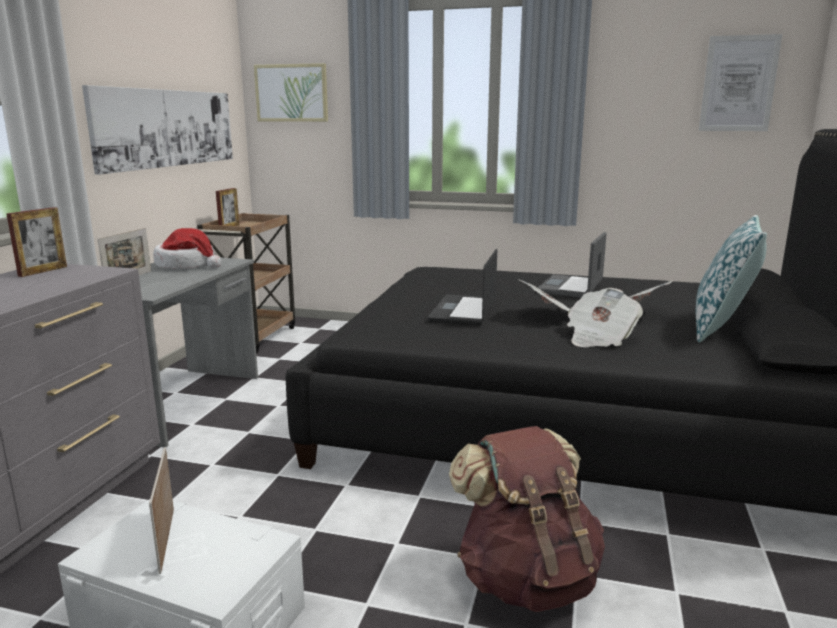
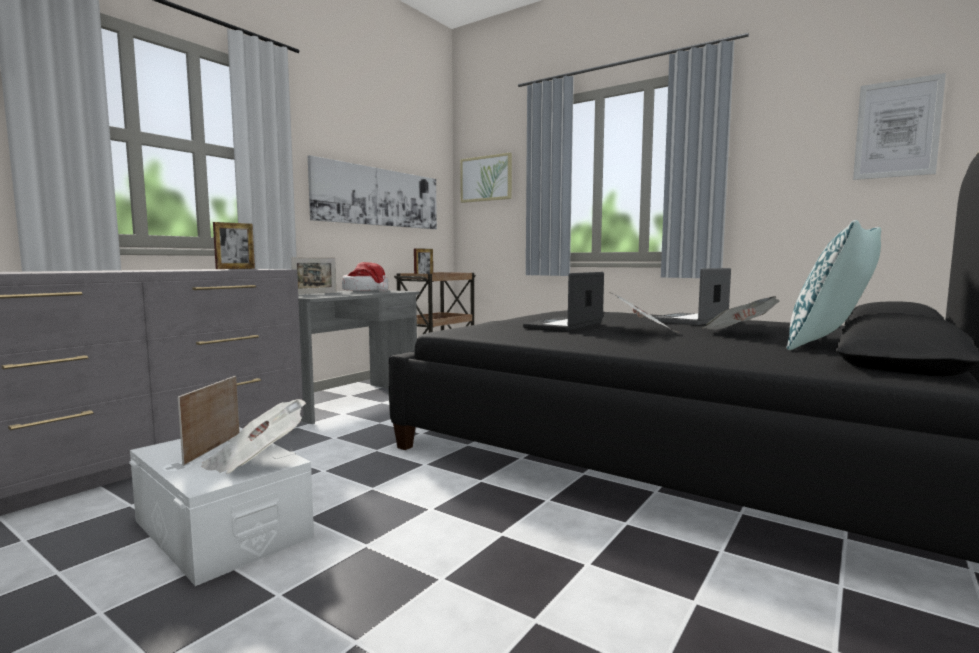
camera: 20 degrees right, 10 degrees down
brown backpack [449,426,605,612] -> none
newspaper [567,288,643,347] -> newspaper moved to [201,399,306,474]

